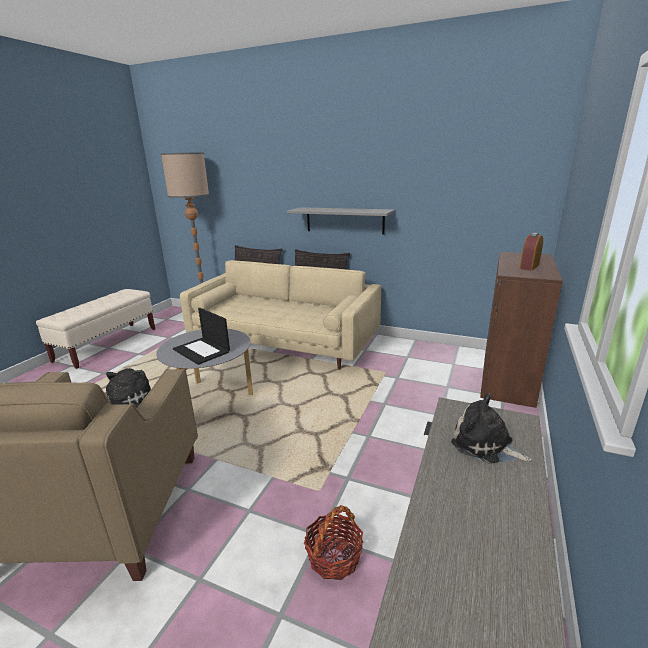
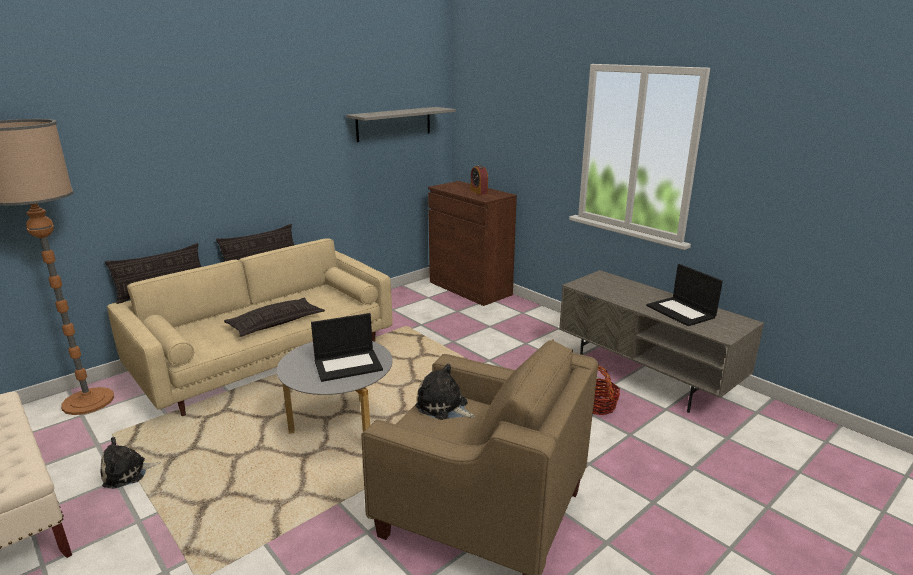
camera: 65 degrees left, 0 degrees up
grey shelf [287,207,394,235] -> grey shelf moved to [346,107,456,142]
plush toy [451,393,532,464] -> plush toy moved to [100,437,161,489]
none -> pillow [224,298,325,337]
none -> laptop [646,264,723,326]

